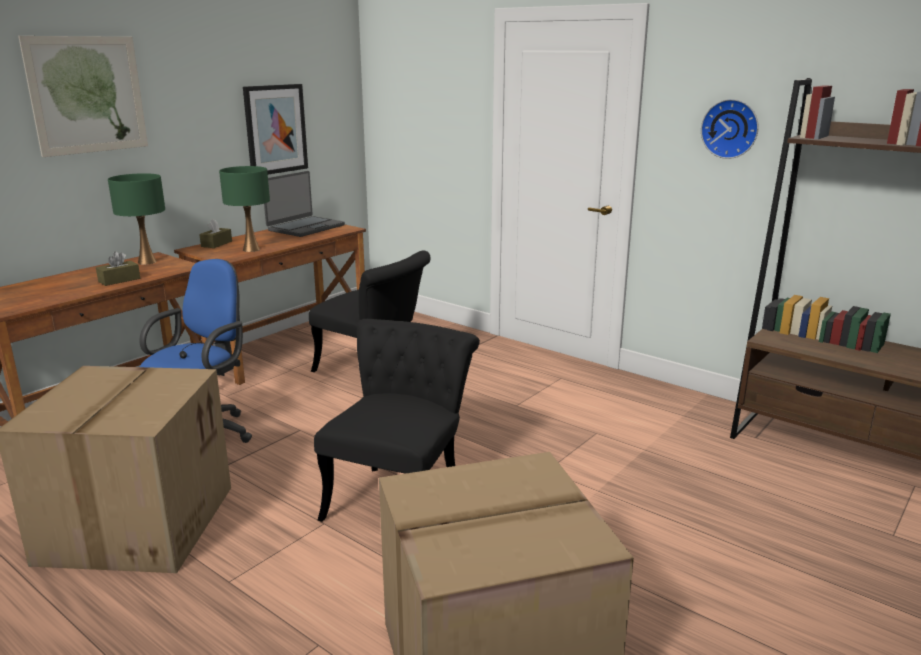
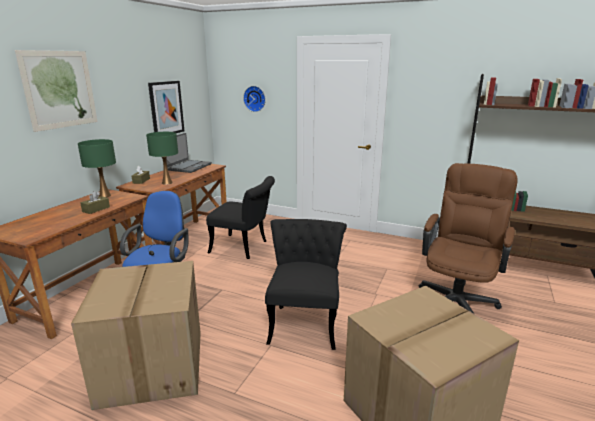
camera: 15 degrees left, 0 degrees up
wall clock [701,99,759,159] -> wall clock moved to [243,86,266,112]
none -> brown office chair [419,163,518,313]

